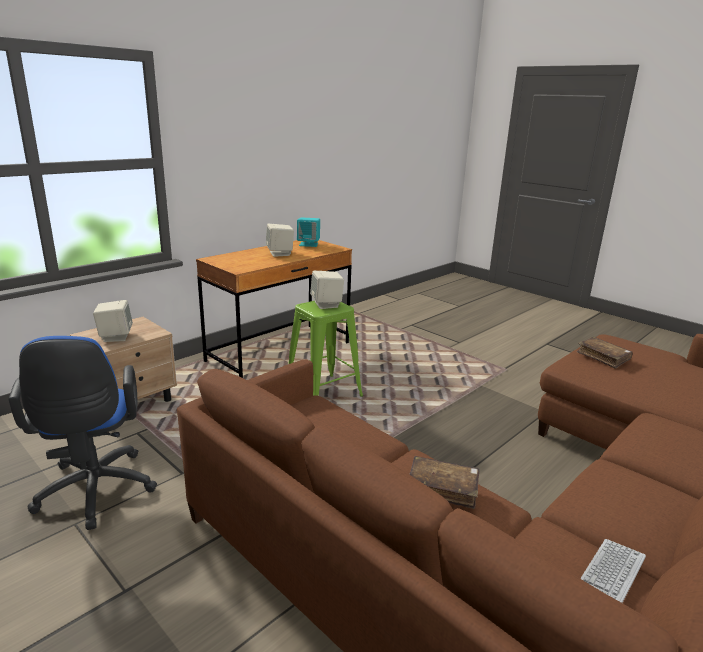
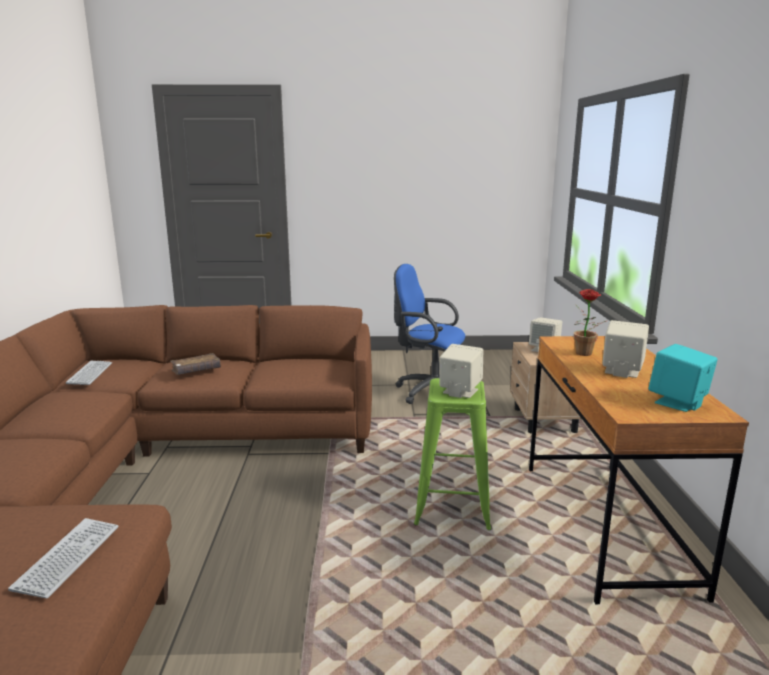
camera: 135 degrees right, 5 degrees down
brown book [577,337,633,369] -> keyboard [8,518,119,599]
none -> potted plant [574,289,606,356]

